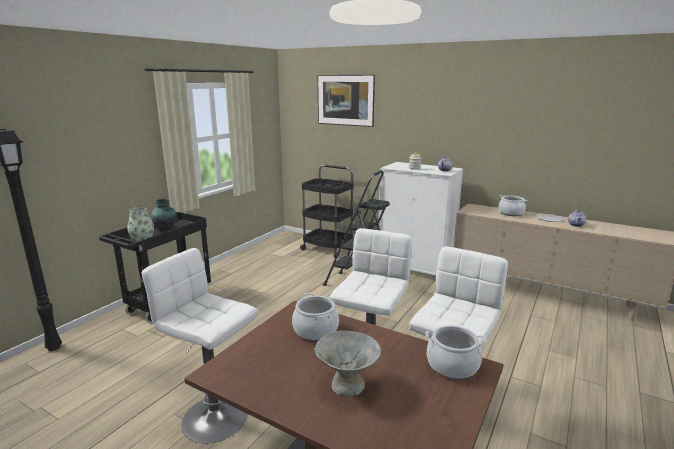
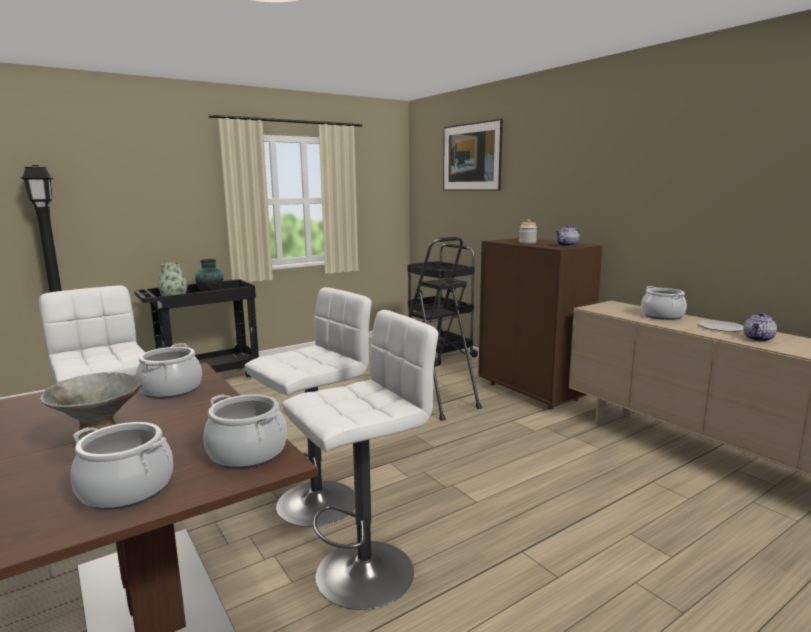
camera: 25 degrees right, 5 degrees down
white cabinet [378,162,463,279] -> brown cabinet [478,238,603,410]
none -> cooking pot [71,422,173,510]

